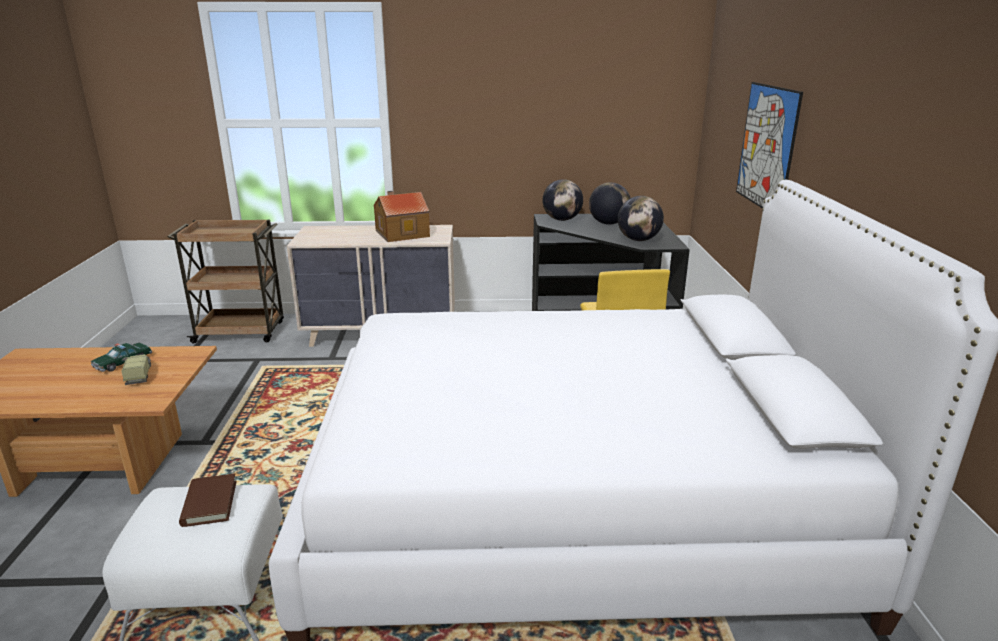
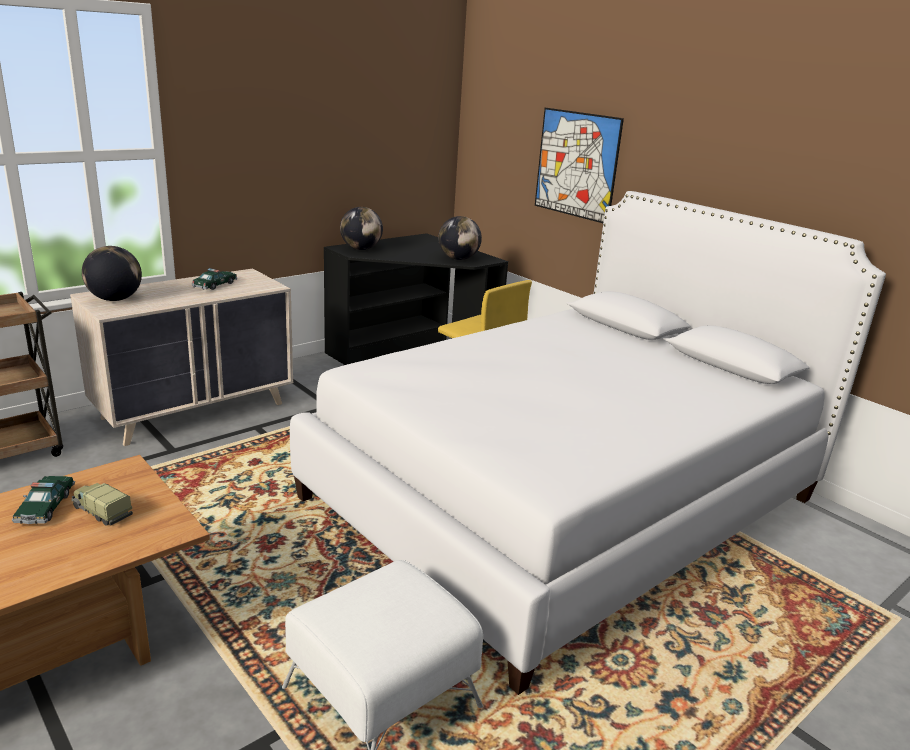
camera: 40 degrees left, 0 degrees up
brown book [179,473,237,527] -> none
toy house [374,191,430,242] -> toy car [192,268,238,290]
globe [589,182,630,225] -> globe moved to [82,246,142,301]

